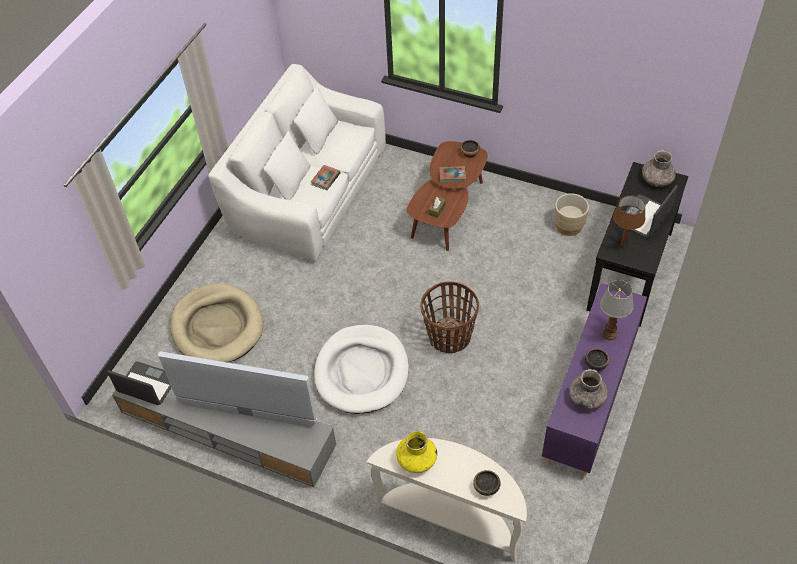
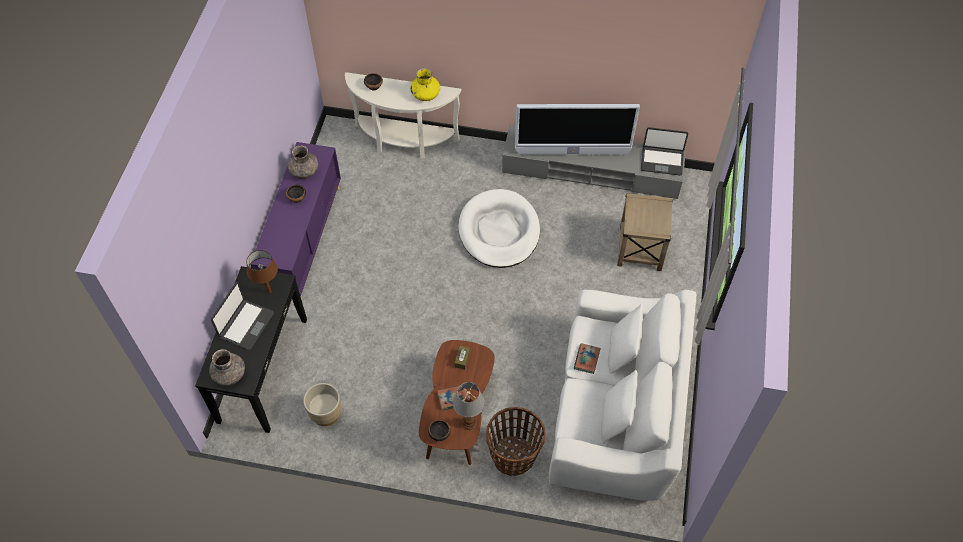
camera: 165 degrees right, 5 degrees up
beige dog bed [170,284,264,363] -> beige side table [617,193,673,271]
basket [420,281,479,353] -> basket moved to [486,407,545,476]
table lamp [600,280,634,341] -> table lamp moved to [453,382,485,430]

